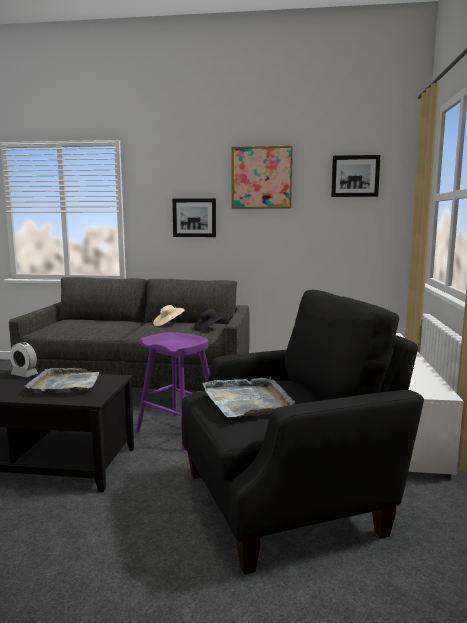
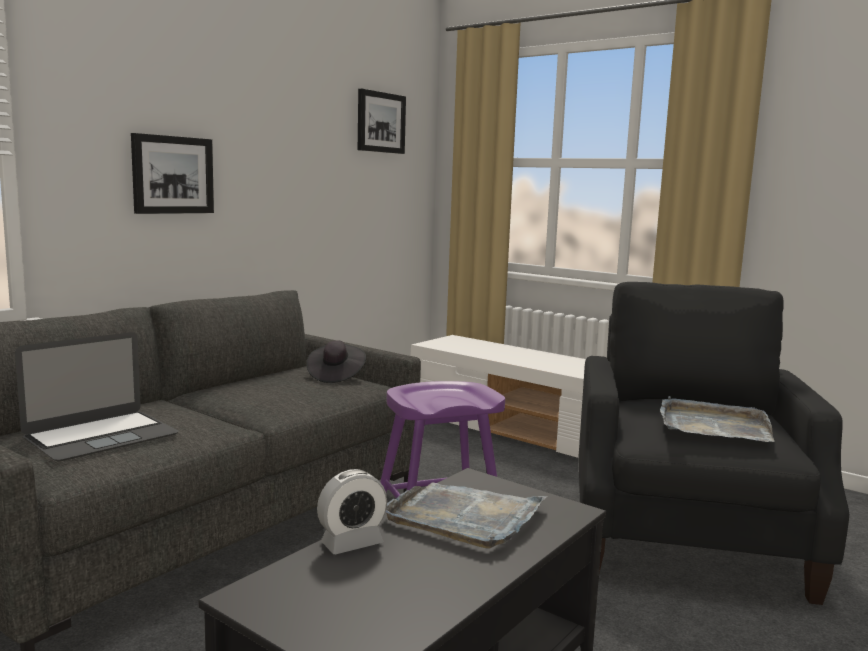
camera: 60 degrees left, 0 degrees up
beige hat [153,305,185,326] -> none
picture [232,146,293,209] -> none
none -> laptop [15,332,179,462]

